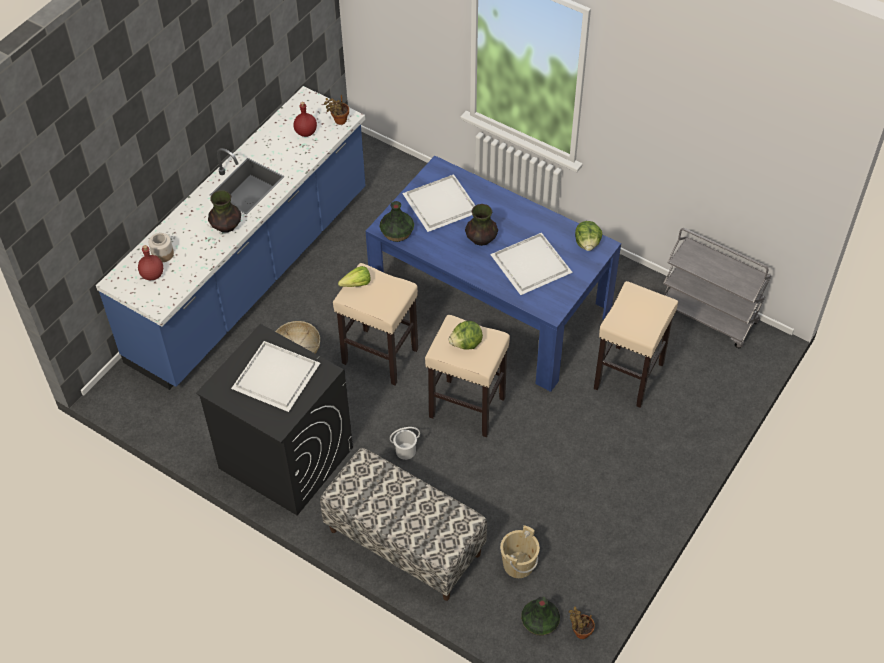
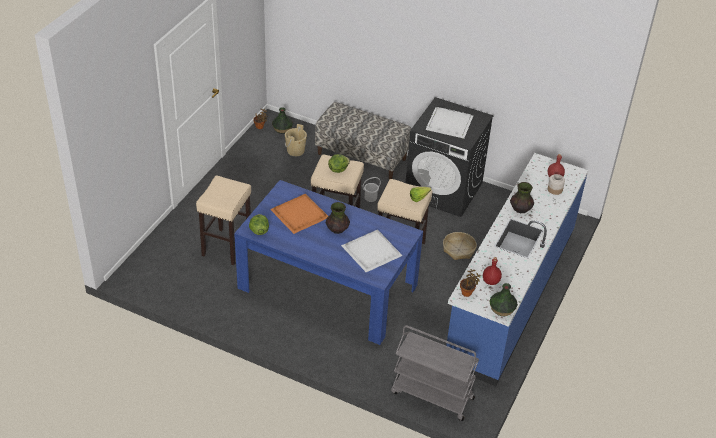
camera: 170 degrees right, 10 degrees down
vase [379,201,414,242] -> vase moved to [489,283,518,316]
white tray [490,233,573,295] -> orange tray [270,194,328,234]
grey cart [663,228,771,348] -> grey cart moved to [391,325,479,421]

